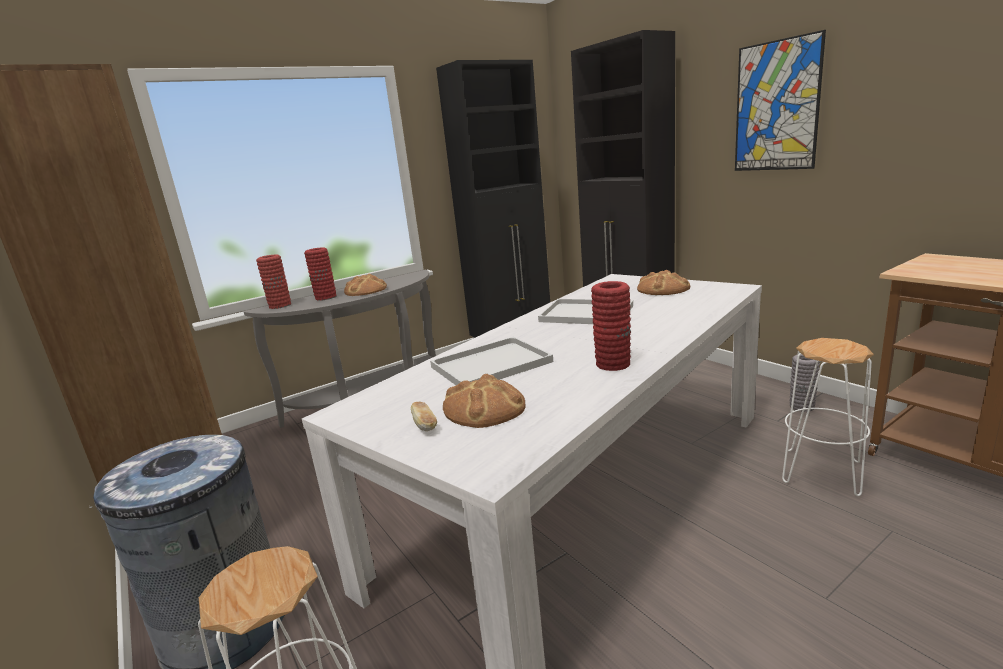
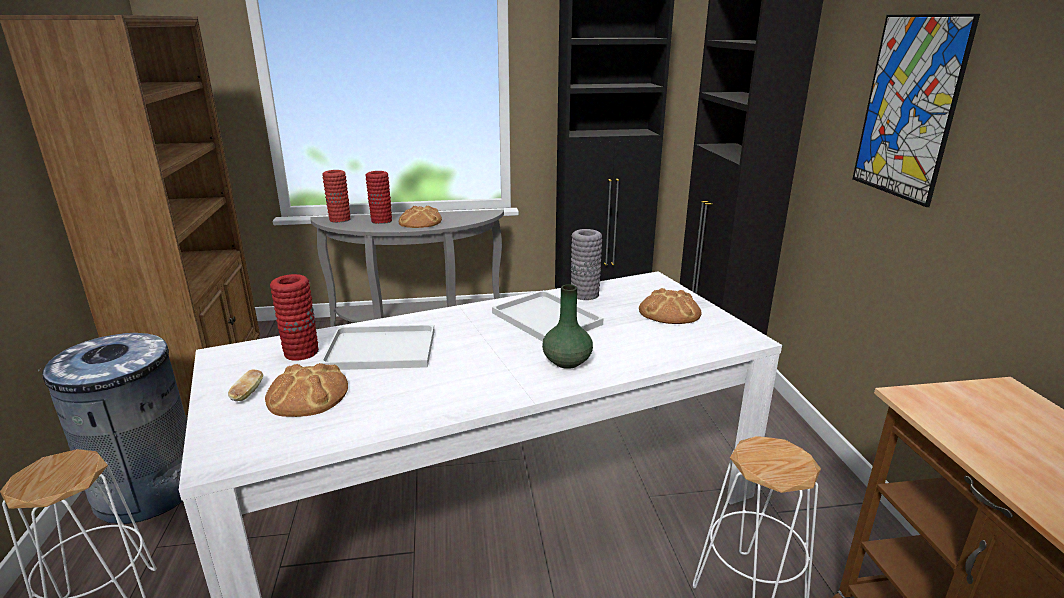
camera: 25 degrees right, 5 degrees up
red vase [591,281,631,371] -> red vase moved to [270,274,319,361]
grey vase [789,354,820,412] -> grey vase moved to [571,229,602,300]
none -> green vase [542,284,593,369]

